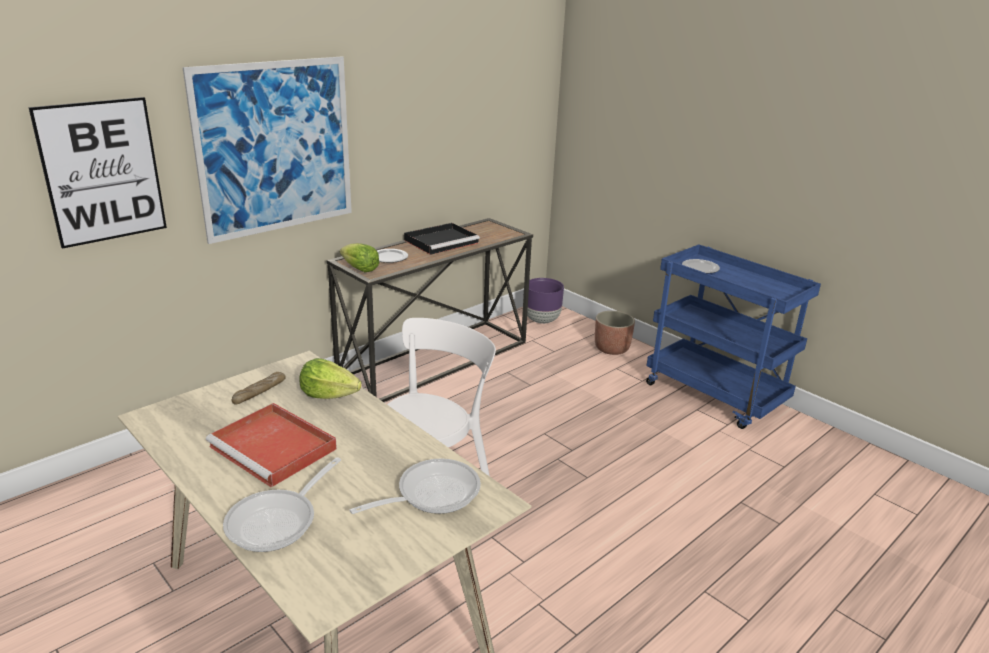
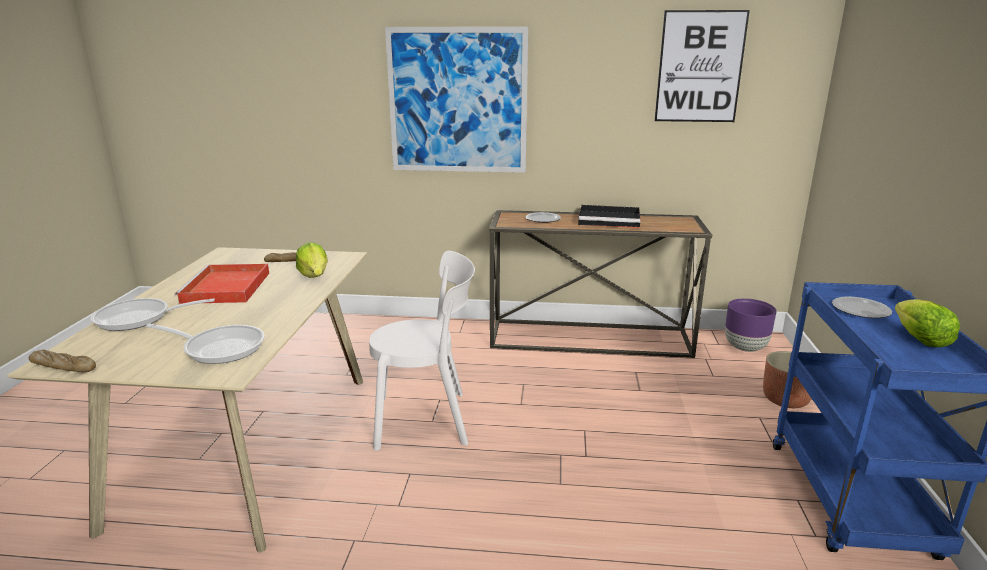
camera: 50 degrees right, 5 degrees down
picture [28,97,167,249] -> picture moved to [655,10,750,122]
lettuce [340,243,380,272] -> lettuce moved to [895,299,960,347]
none -> bread [29,349,96,372]

